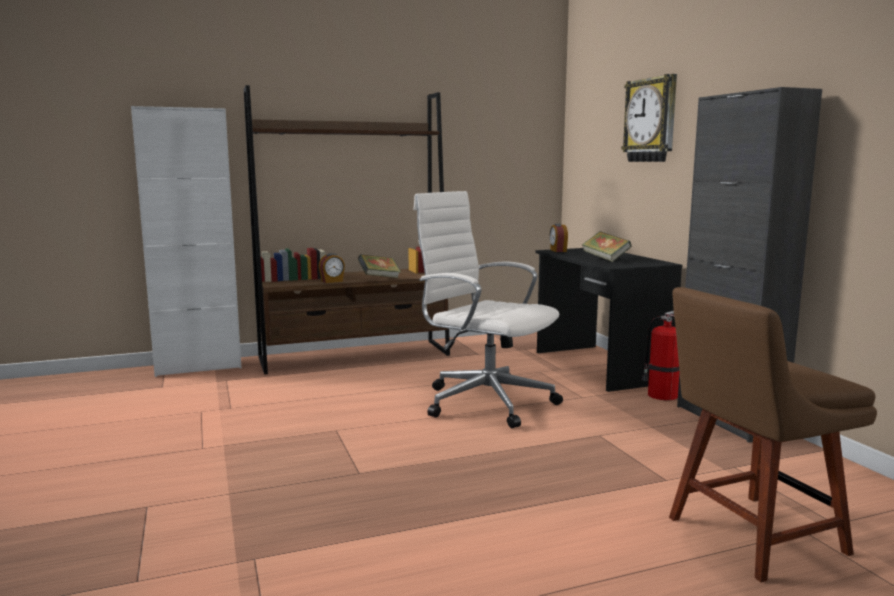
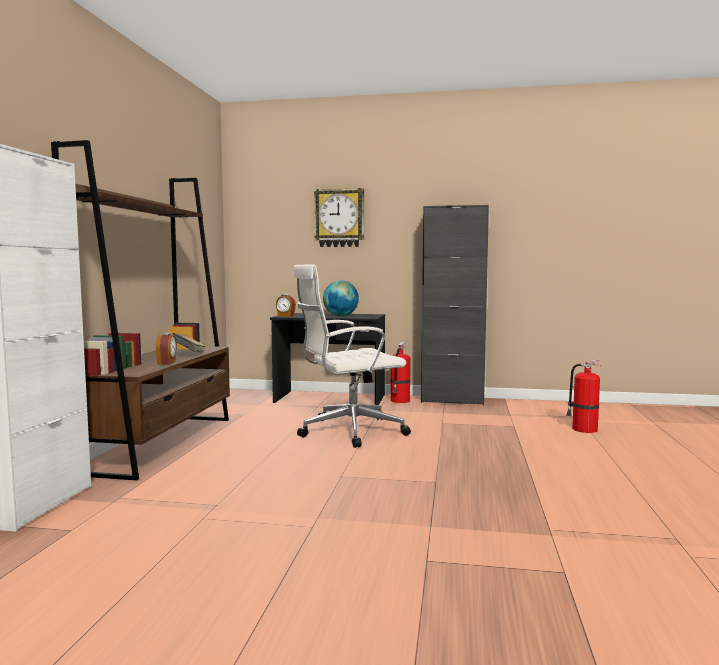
camera: 60 degrees left, 5 degrees down
book [582,231,631,262] -> globe [323,280,359,316]
brown chair [669,287,877,583] -> fire extinguisher [567,359,602,433]

